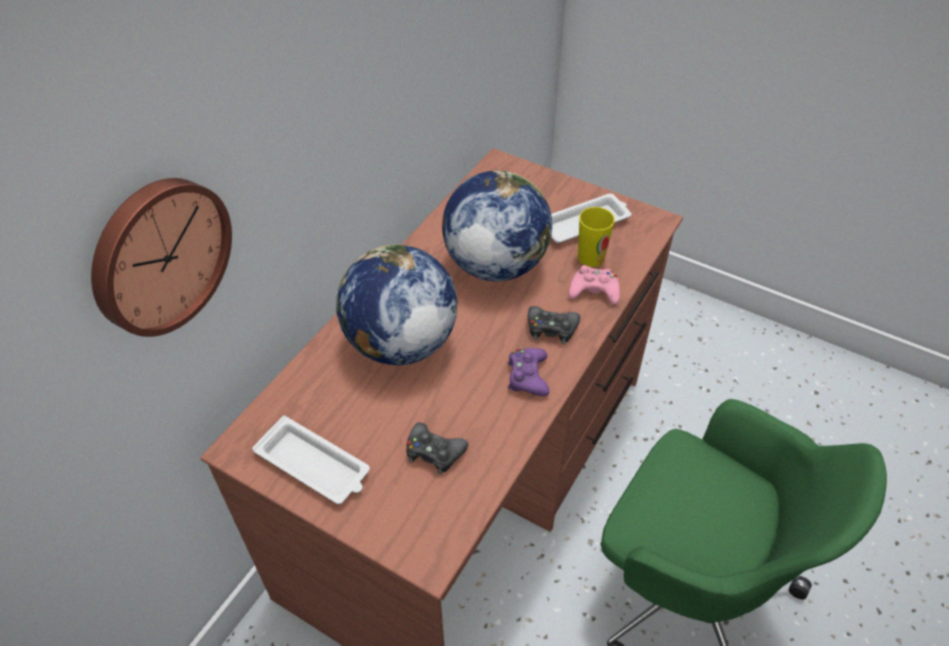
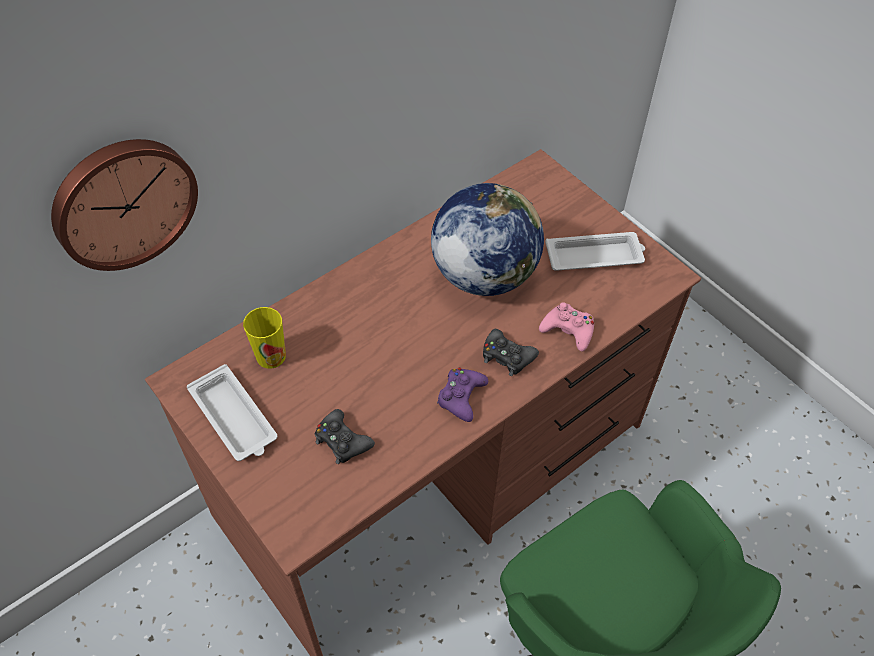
camera: 20 degrees right, 5 degrees up
globe [336,245,457,365] -> none
cup [578,207,615,267] -> cup moved to [243,307,286,369]

